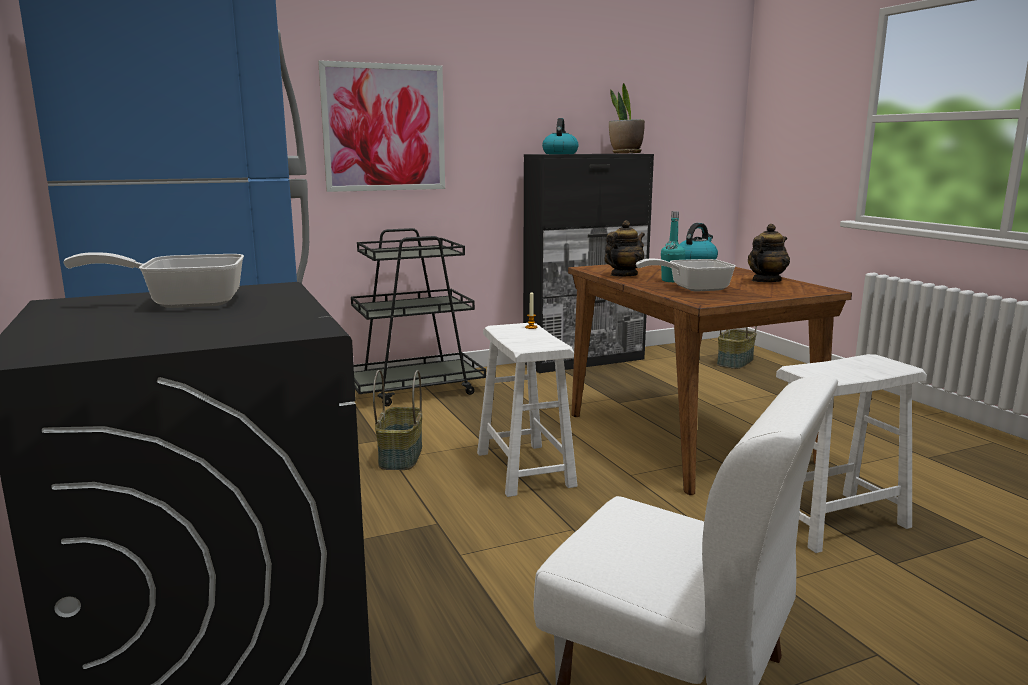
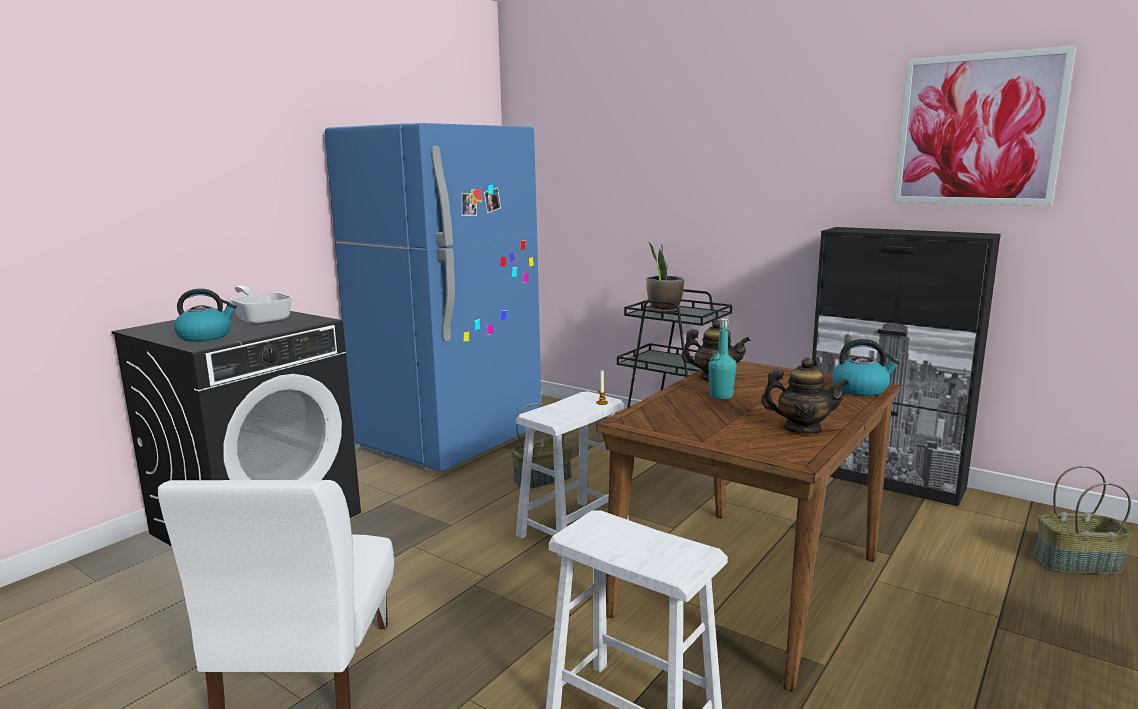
camera: 60 degrees right, 0 degrees up
picture [318,60,445,192] -> picture moved to [893,46,1076,206]
kettle [542,118,579,154] -> kettle moved to [174,288,237,341]
potted plant [609,83,645,153] -> potted plant moved to [646,243,684,313]
frying pan [636,259,736,292] -> none

